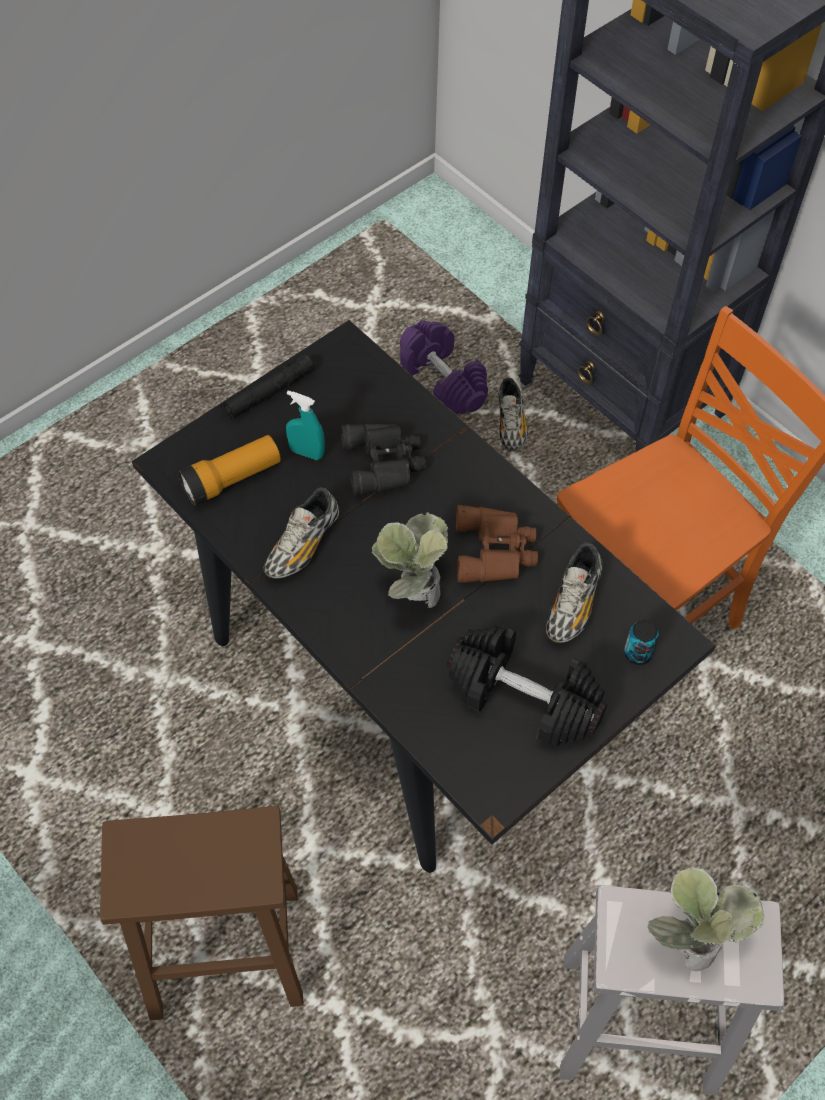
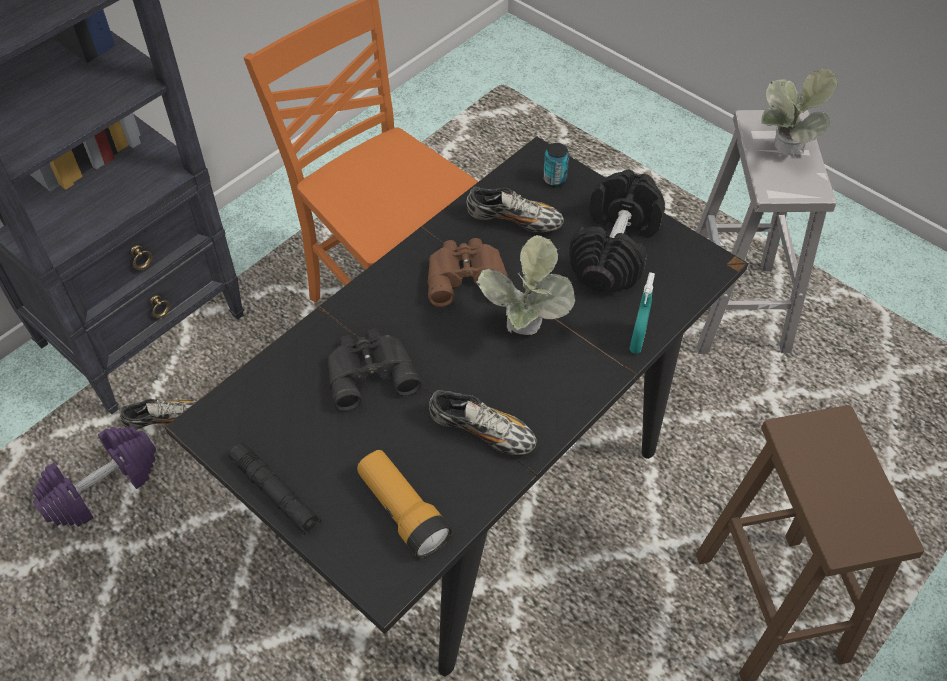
camera: 95 degrees left, 5 degrees down
turquoise spray bottle [286,390,325,460] -> turquoise spray bottle moved to [629,272,655,354]

